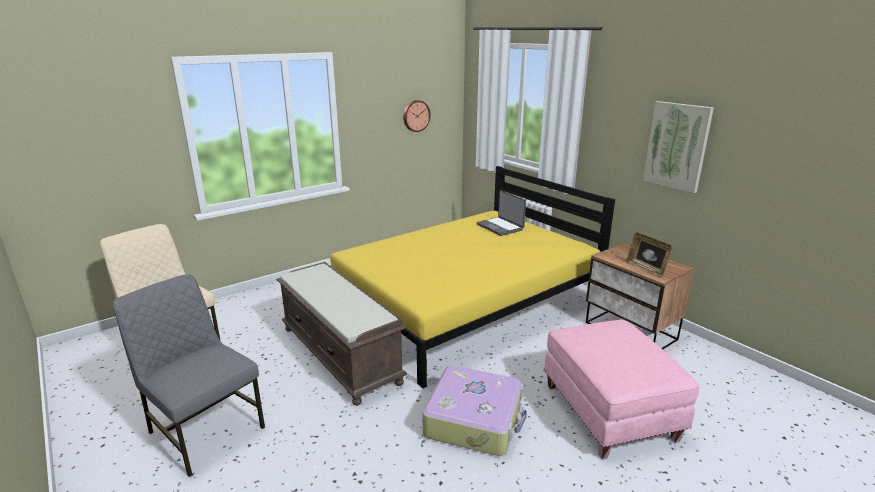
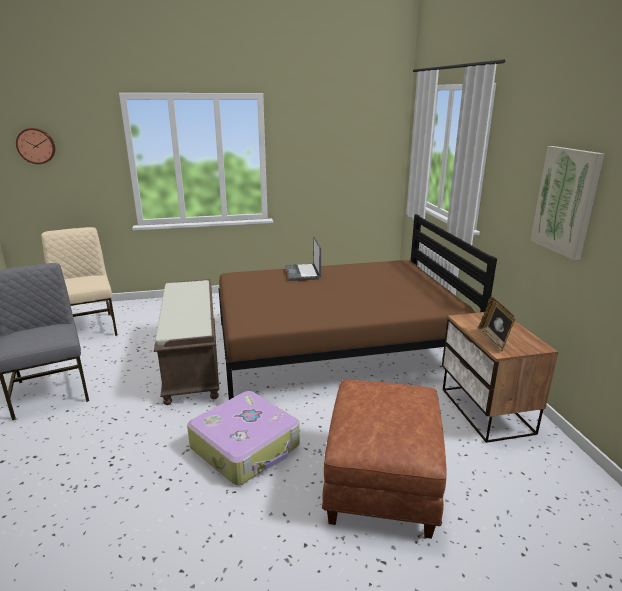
camera: 25 degrees right, 0 degrees up
yellow bed [330,166,615,388] -> brown bed [218,214,497,400]
wall clock [403,100,431,132] -> wall clock moved to [16,128,55,164]
laptop [476,190,526,236] -> laptop moved to [285,236,321,281]
pink ottoman [544,320,700,459] -> brown ottoman [322,380,447,539]

